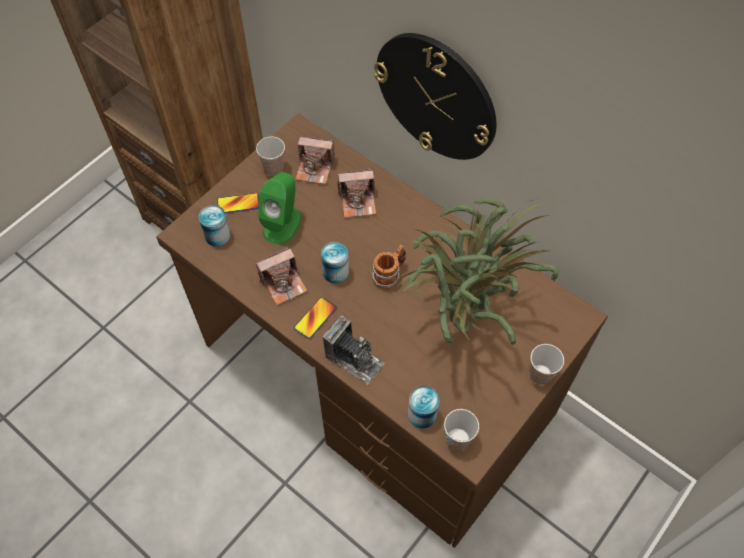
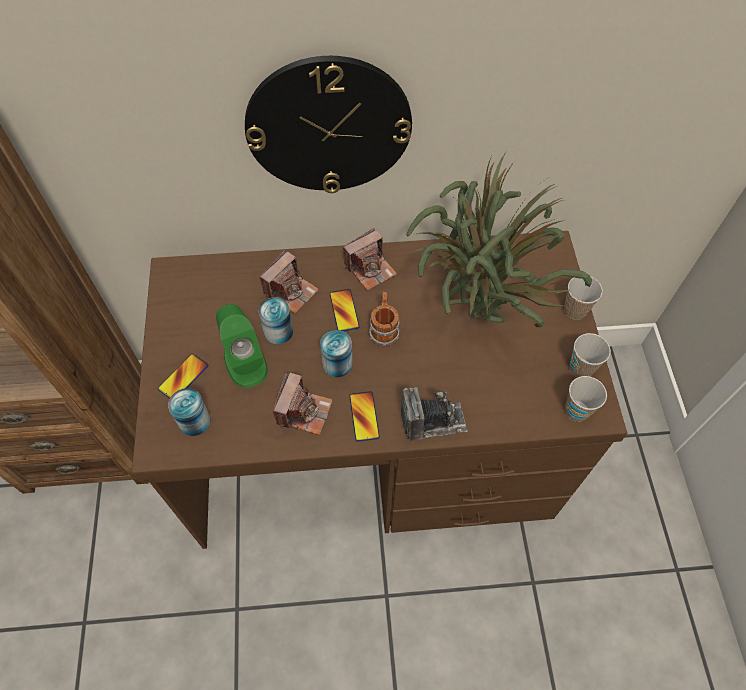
camera: 45 degrees left, 0 degrees up
cup [256,137,285,176] -> cup moved to [570,333,611,378]
camera [295,137,335,184] -> camera moved to [343,228,397,291]
can [408,386,439,428] -> can moved to [258,297,293,344]
none -> phone [330,289,360,331]

